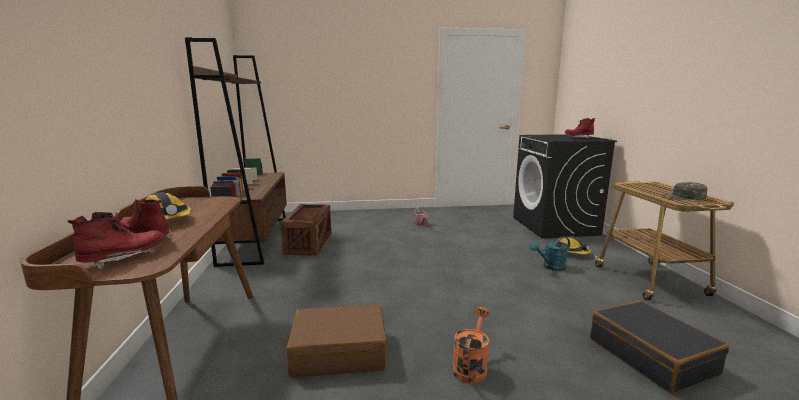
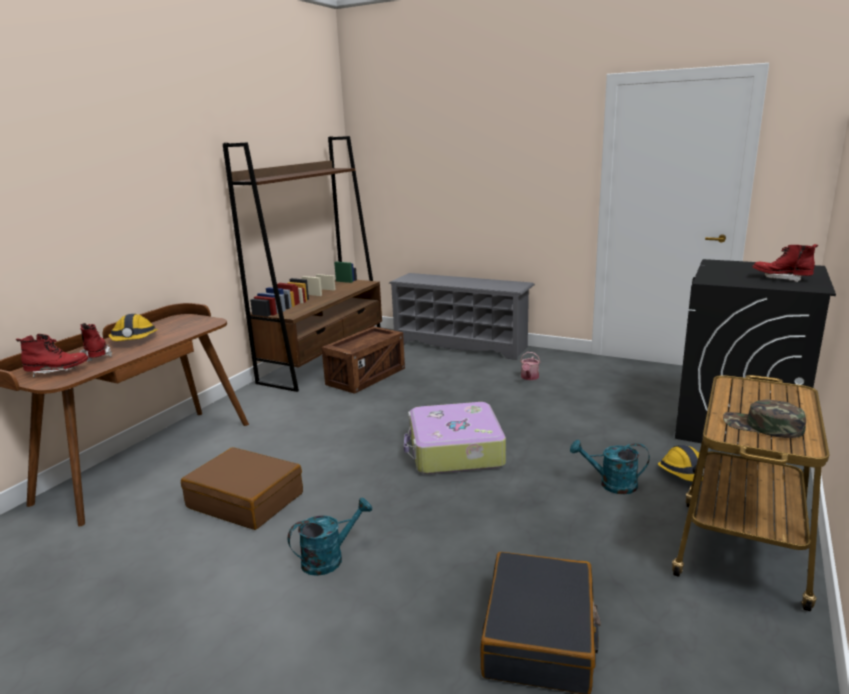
camera: 35 degrees right, 5 degrees up
orange watering can [452,307,489,384] -> turquoise watering can [288,497,372,576]
none -> grey shoe rack [389,273,535,360]
none -> suitcase [404,402,506,474]

